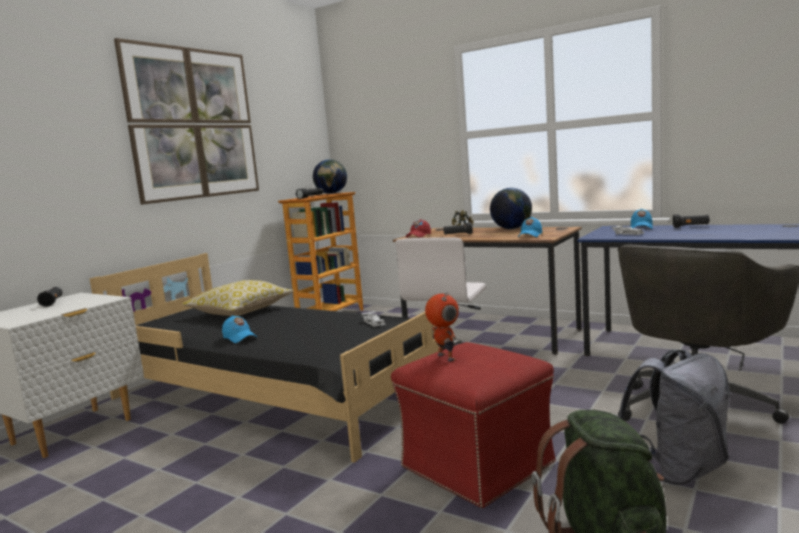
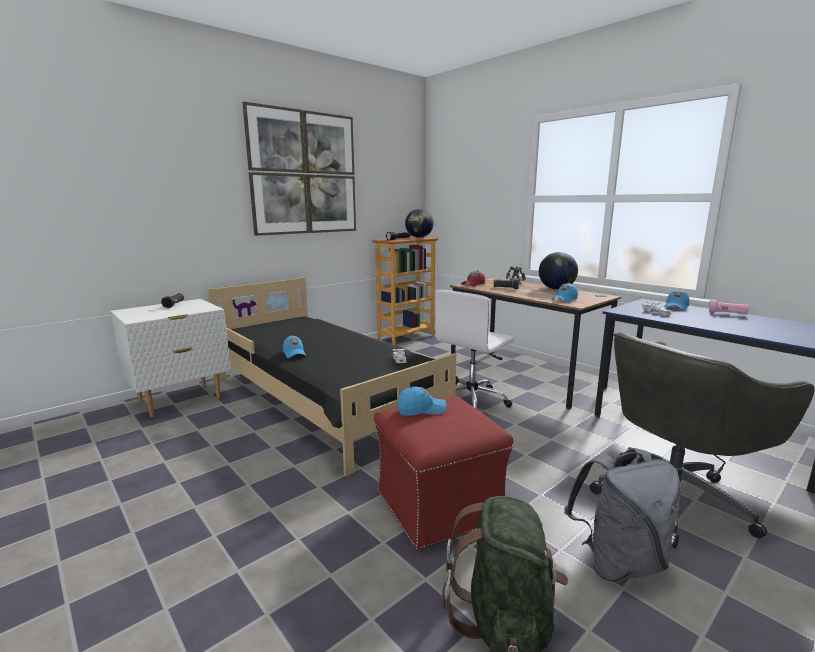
camera: 15 degrees right, 5 degrees up
pillow [182,280,294,316] -> none
toy robot [425,292,459,362] -> blue cap [397,387,446,416]
black flashlight [673,214,710,228] -> pink flashlight [709,299,749,314]

